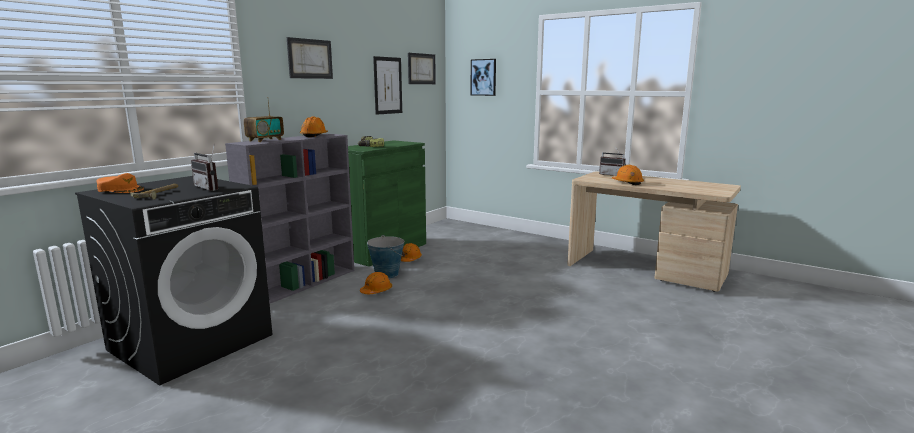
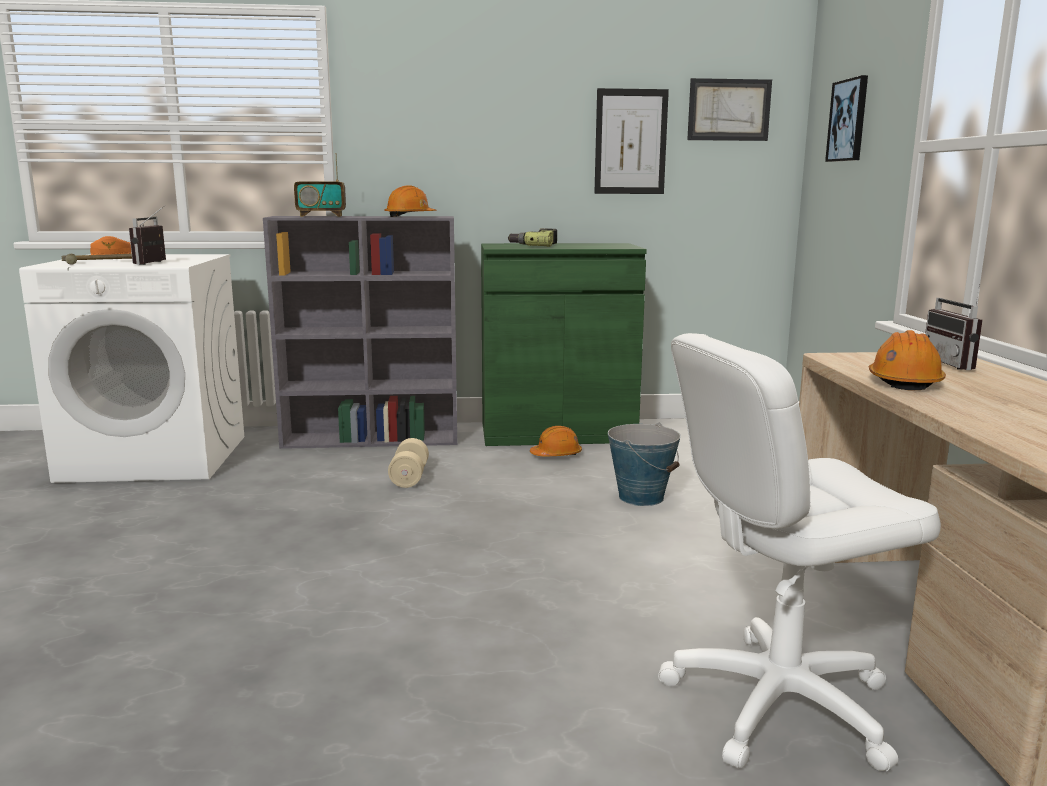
camera: 50 degrees right, 0 degrees up
black washing machine [75,176,272,385] -> white washing machine [19,254,244,483]
picture [287,37,333,79] -> none
orange hard hat [360,272,392,294] -> beige dumbbell [388,438,429,488]
bucket [367,235,405,278] -> bucket moved to [608,423,681,506]
none -> white office chair [658,333,941,772]

